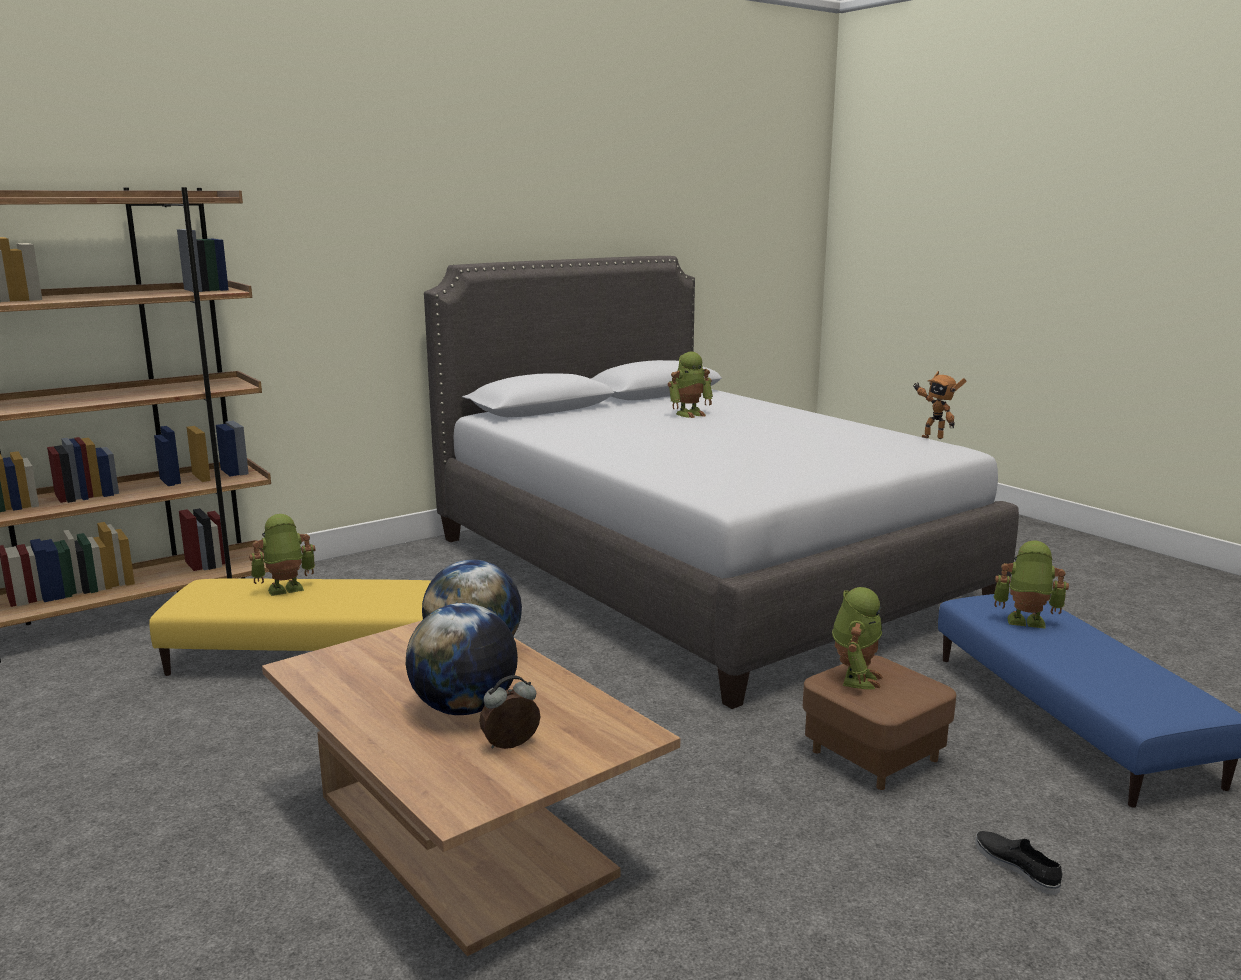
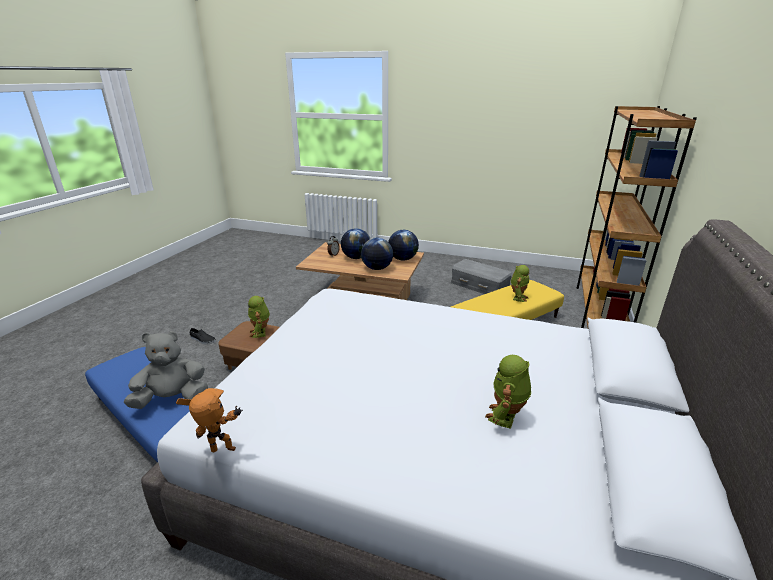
camera: 145 degrees right, 10 degrees up
toy robot [993,541,1069,629] -> grey plush toy [124,331,208,409]
none -> globe [388,230,419,261]
none -> grey storage box [451,259,512,294]

